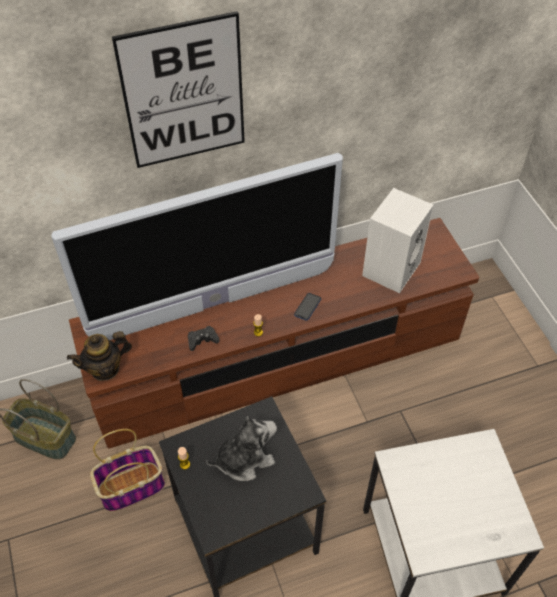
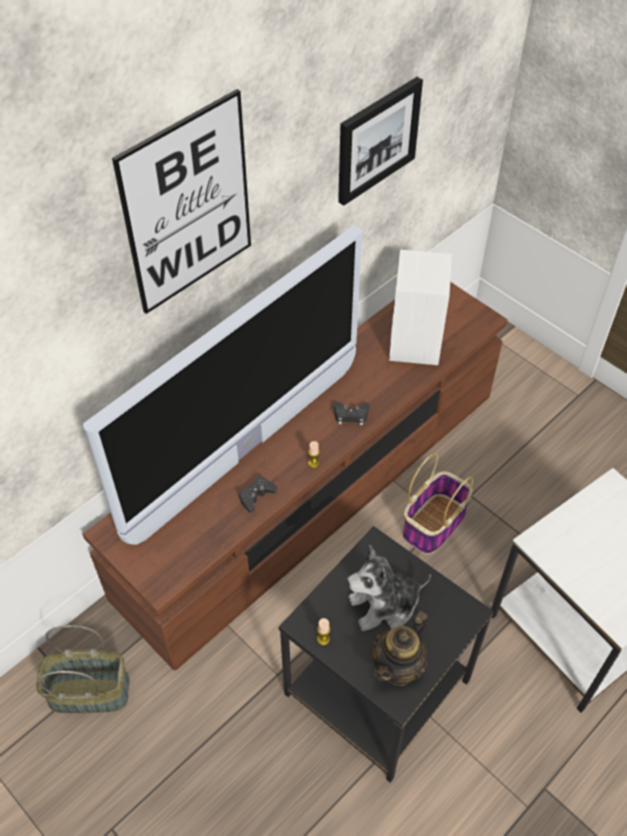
camera: 25 degrees left, 0 degrees up
teapot [67,331,132,381] -> teapot moved to [373,611,428,686]
basket [90,429,165,512] -> basket moved to [403,452,473,554]
plush toy [206,416,277,481] -> plush toy turned 150 degrees counterclockwise [347,545,431,631]
phone [294,293,321,321] -> black game controller [334,402,370,425]
none -> picture [338,77,423,206]

